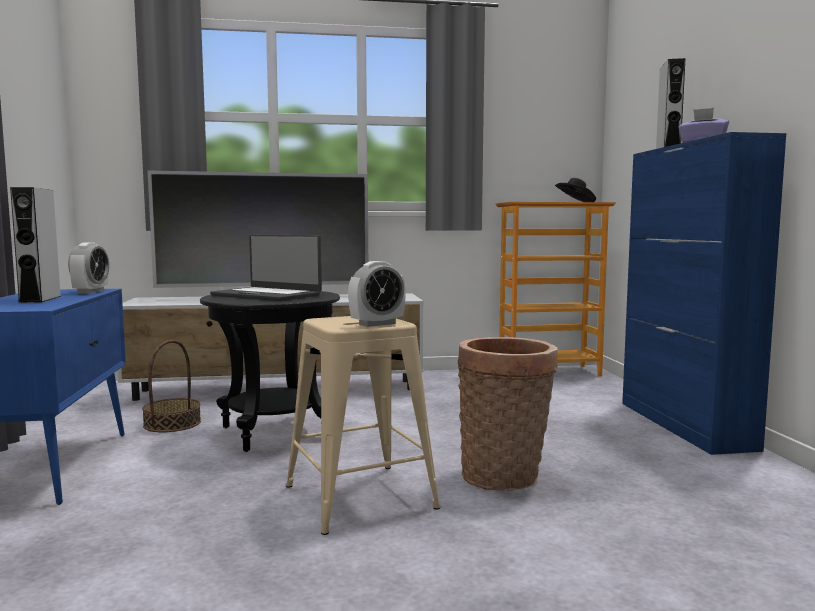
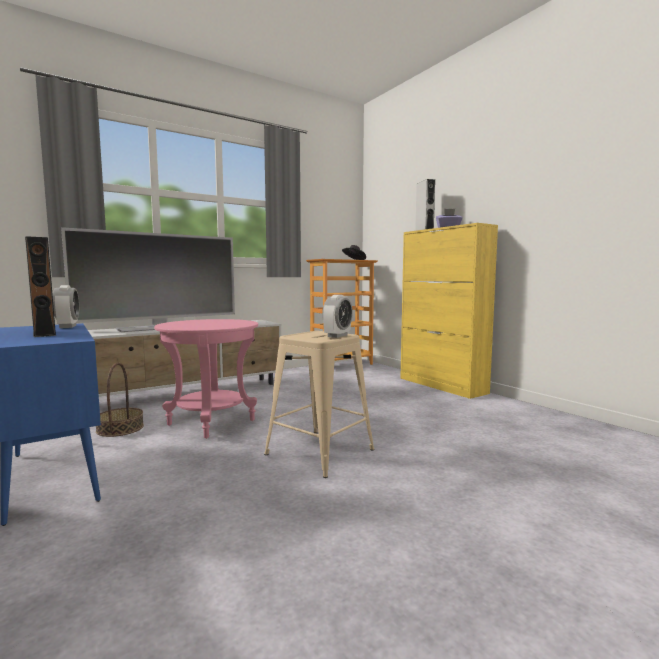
camera: 25 degrees left, 0 degrees up
grey speaker [10,187,61,303] -> brown speaker [25,236,56,337]
black side table [200,291,340,452] -> pink side table [154,319,258,439]
laptop [210,234,322,301] -> none
basket [458,337,558,491] -> none
blue cabinet [622,132,787,455] -> yellow cabinet [400,223,498,399]

